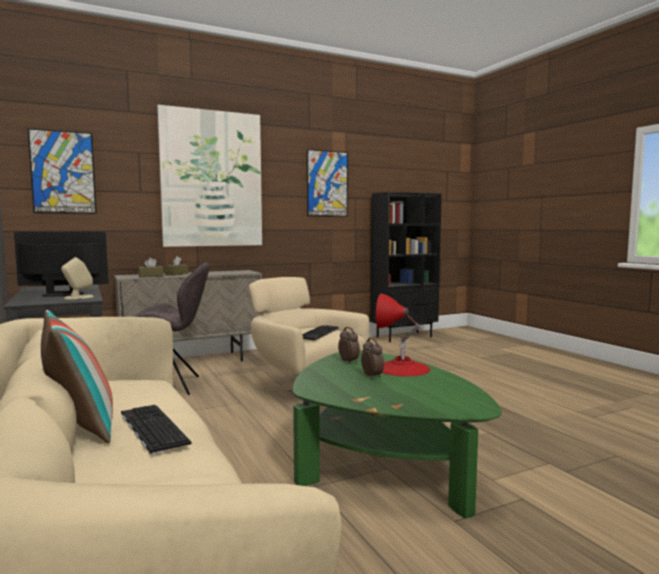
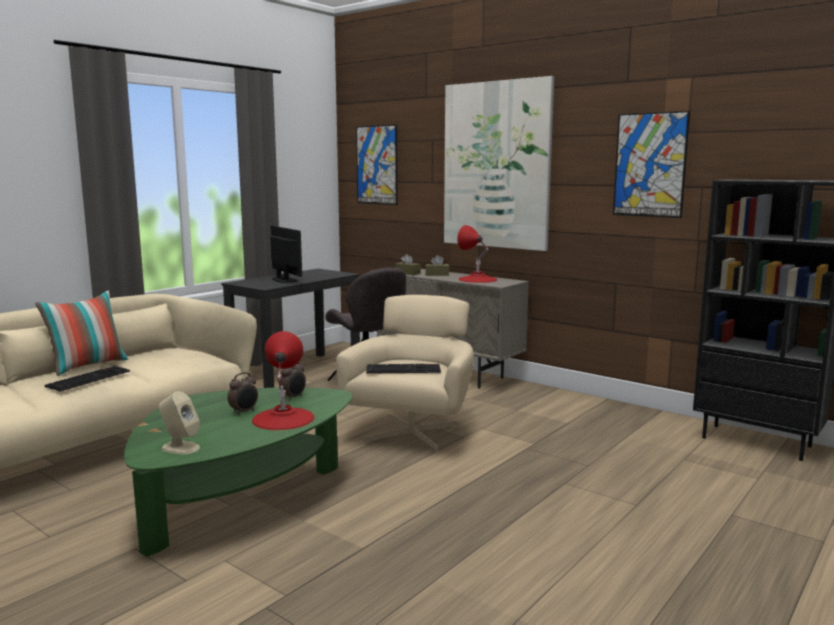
camera: 65 degrees right, 5 degrees up
beige speaker [61,257,94,299] -> beige speaker moved to [159,391,200,454]
none -> red table lamp [457,225,497,283]

